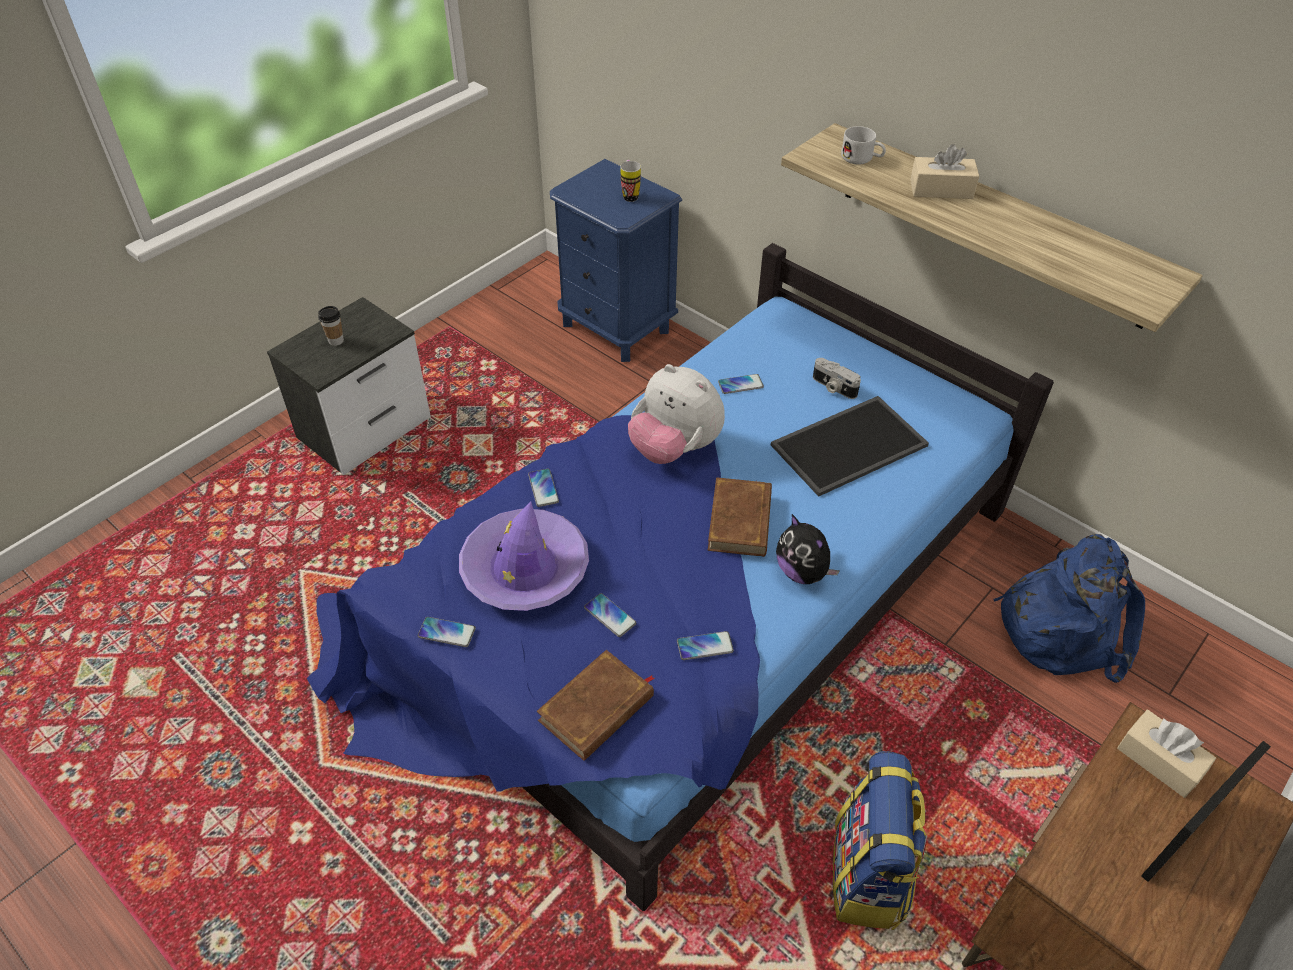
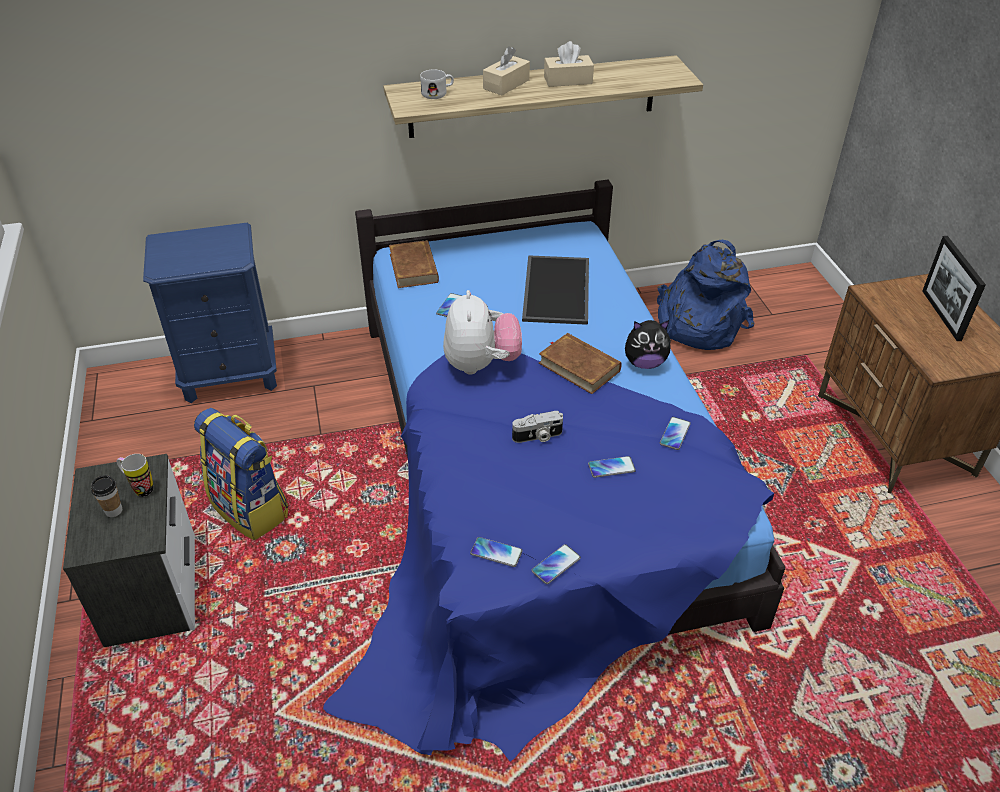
camera: 55 degrees left, 5 degrees down
purple hat [459,502,589,611] -> none
phone [528,469,559,507] -> phone moved to [470,537,523,567]
brown book [537,650,655,761] -> brown book moved to [389,240,439,288]
mug [620,160,641,202] -> mug moved to [117,454,153,497]
plush toy [628,364,725,464] -> plush toy turned 75 degrees counterclockwise [443,290,522,375]
camera [813,358,861,399] -> camera moved to [512,411,563,443]
backpack [833,751,927,930] -> backpack moved to [194,408,288,540]
beige tissue box [1117,710,1216,798] -> beige tissue box moved to [544,41,594,87]

